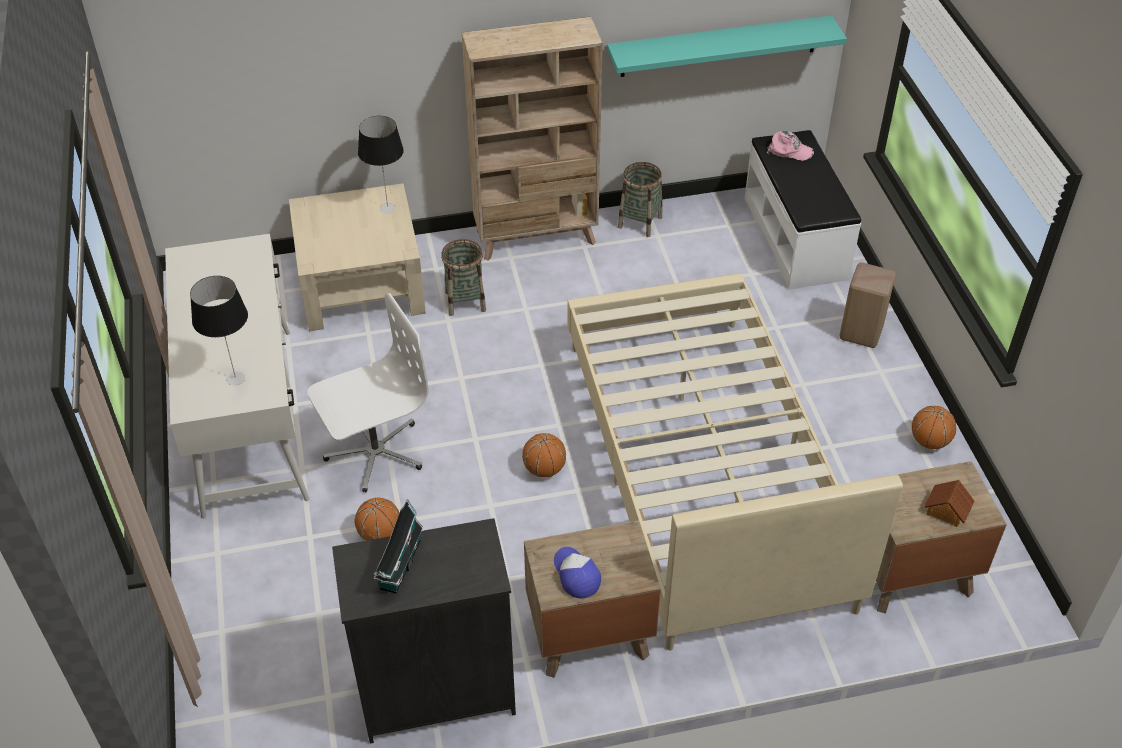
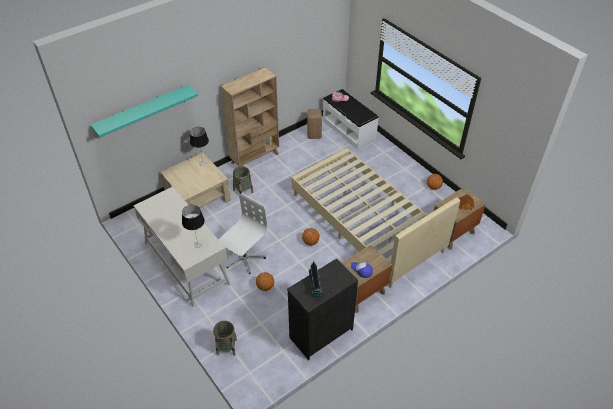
camera: 25 degrees left, 0 degrees up
turquoise shelf [607,16,847,77] -> turquoise shelf moved to [91,85,198,138]
basket [618,162,662,237] -> basket moved to [213,321,237,356]
beige stool [839,262,896,348] -> beige stool moved to [307,109,322,139]

